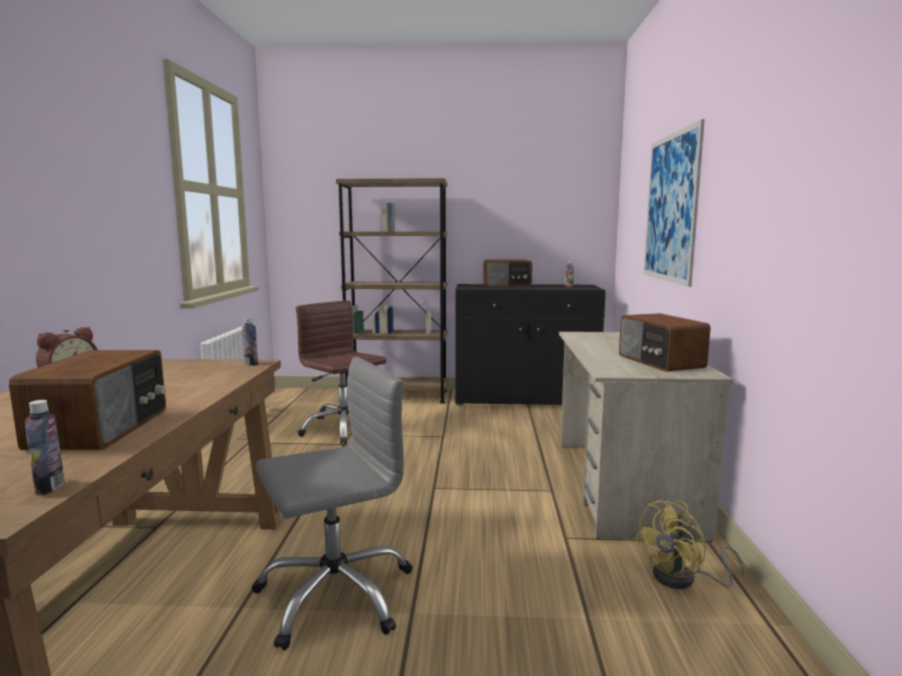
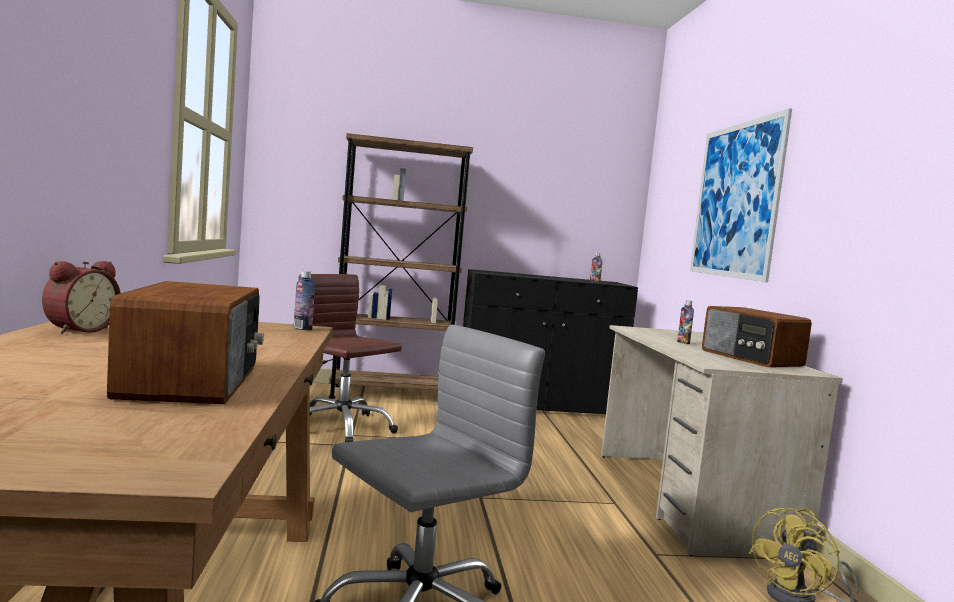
camera: 10 degrees left, 5 degrees down
bottle [25,400,65,495] -> bottle moved to [677,300,694,344]
radio [483,260,532,287] -> none

